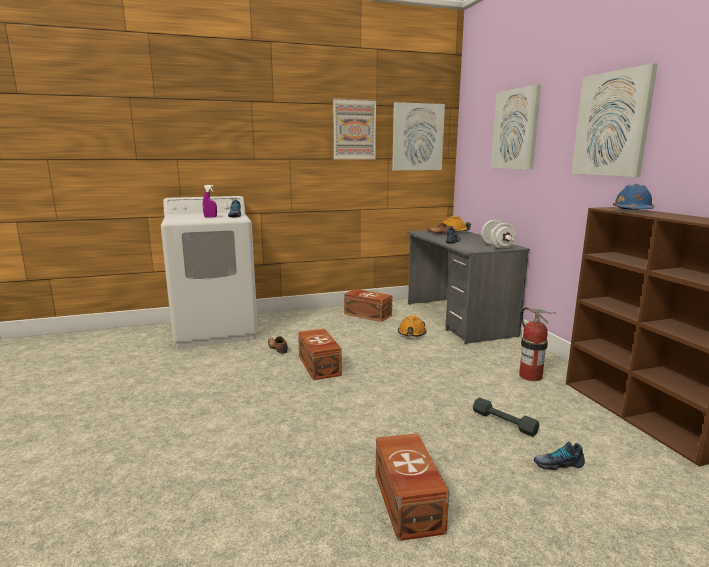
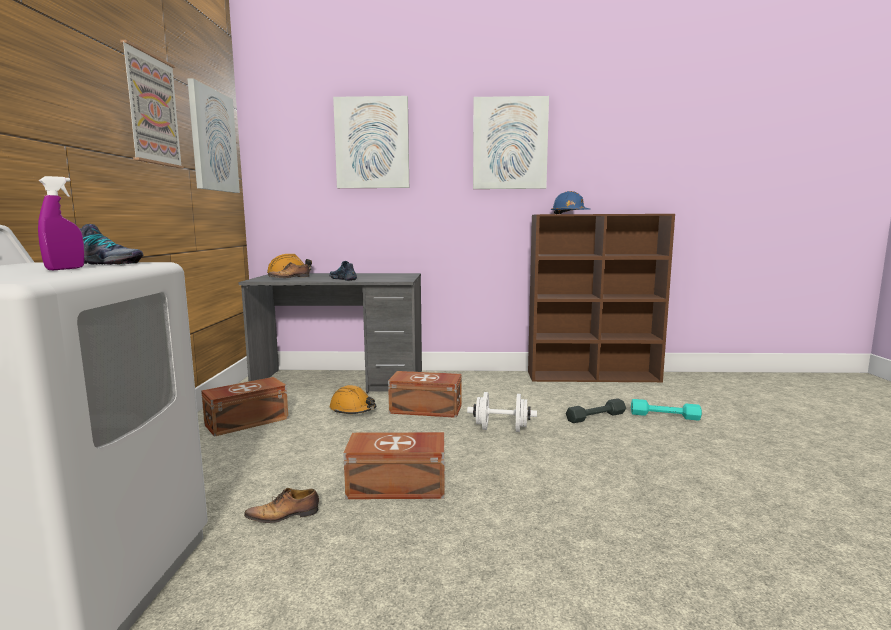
camera: 70 degrees left, 5 degrees down
brown storage box [376,433,449,541] -> brown storage box moved to [388,371,462,418]
white dumbbell [481,220,516,249] -> white dumbbell moved to [467,392,537,432]
fire extinguisher [519,307,556,381] -> none
shoe [534,442,585,470] -> turquoise dumbbell [631,399,702,421]

